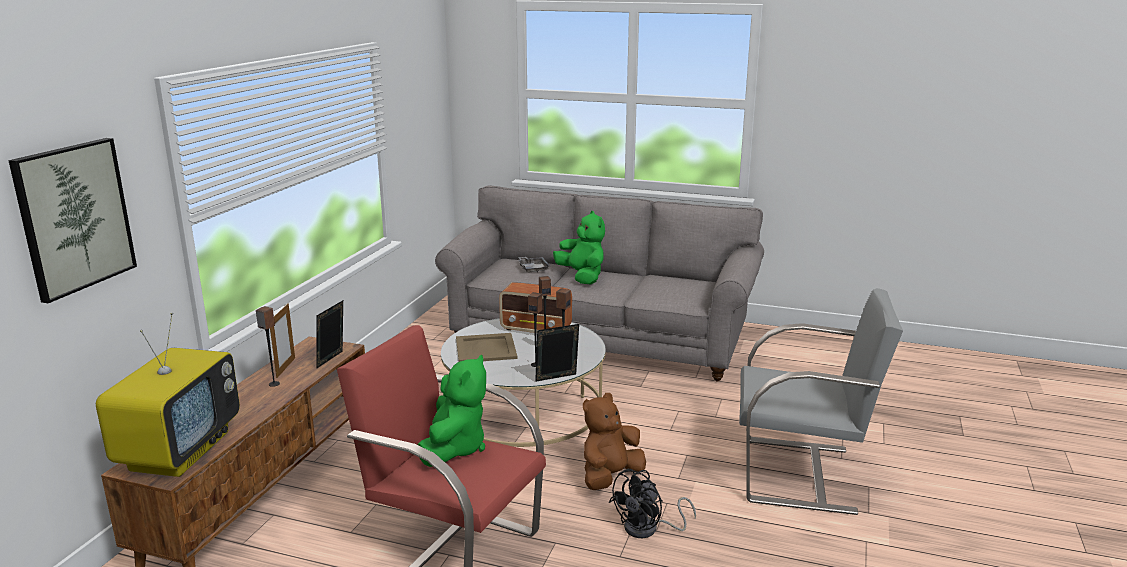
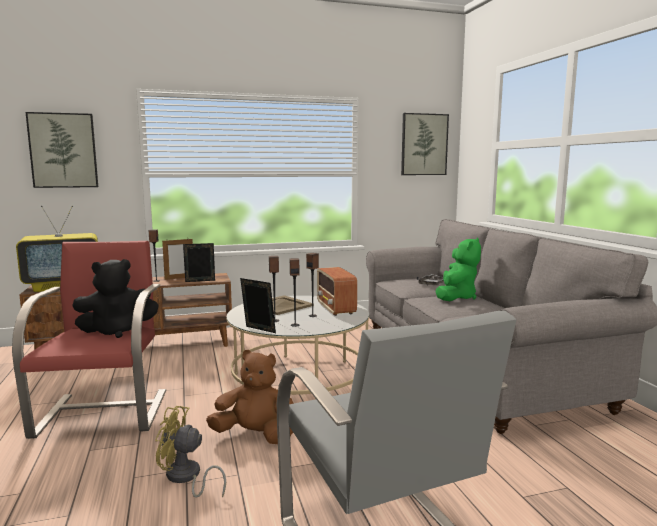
camera: 55 degrees right, 10 degrees down
green plush toy [418,355,486,467] -> black plush toy [72,259,159,338]
black fan [609,469,696,538] -> yellow fan [155,406,226,498]
none -> picture [401,113,449,175]

